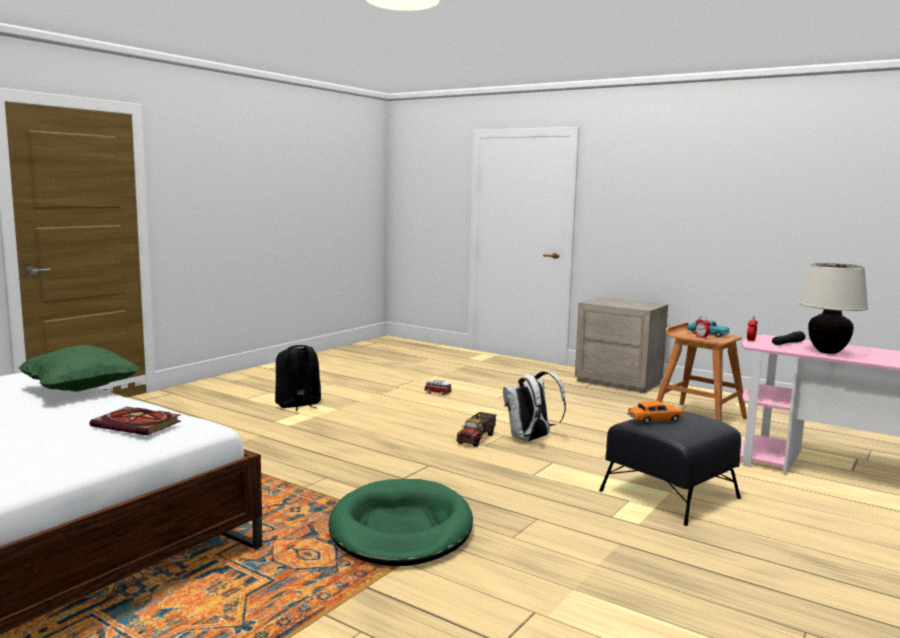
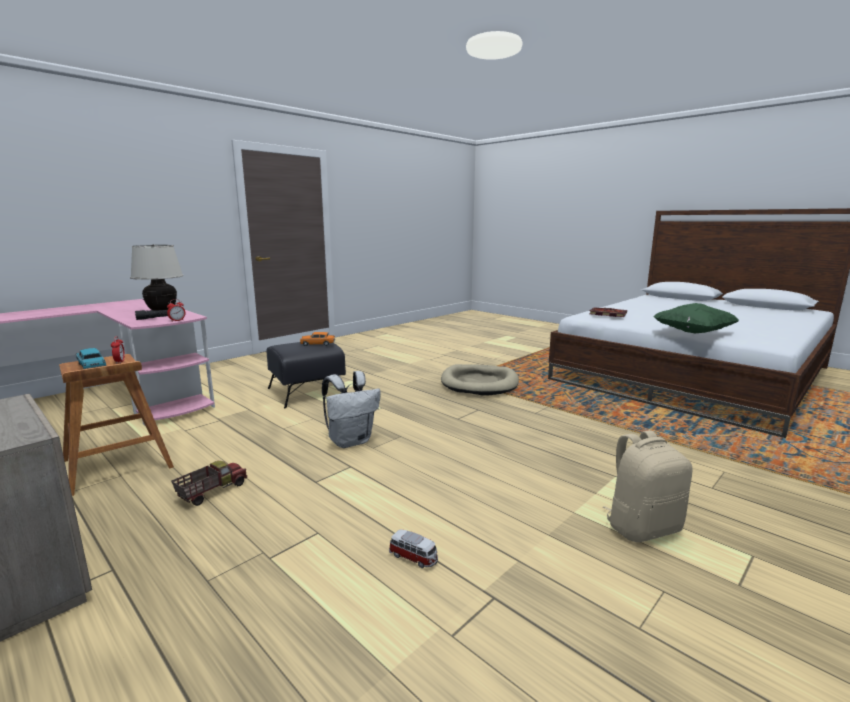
camera: 170 degrees left, 5 degrees up
black backpack [275,345,321,411] -> beige backpack [603,430,692,542]
green dog bed [329,479,473,566] -> beige dog bed [441,364,519,396]
toy truck [457,412,496,447] -> toy truck moved to [171,461,247,506]

